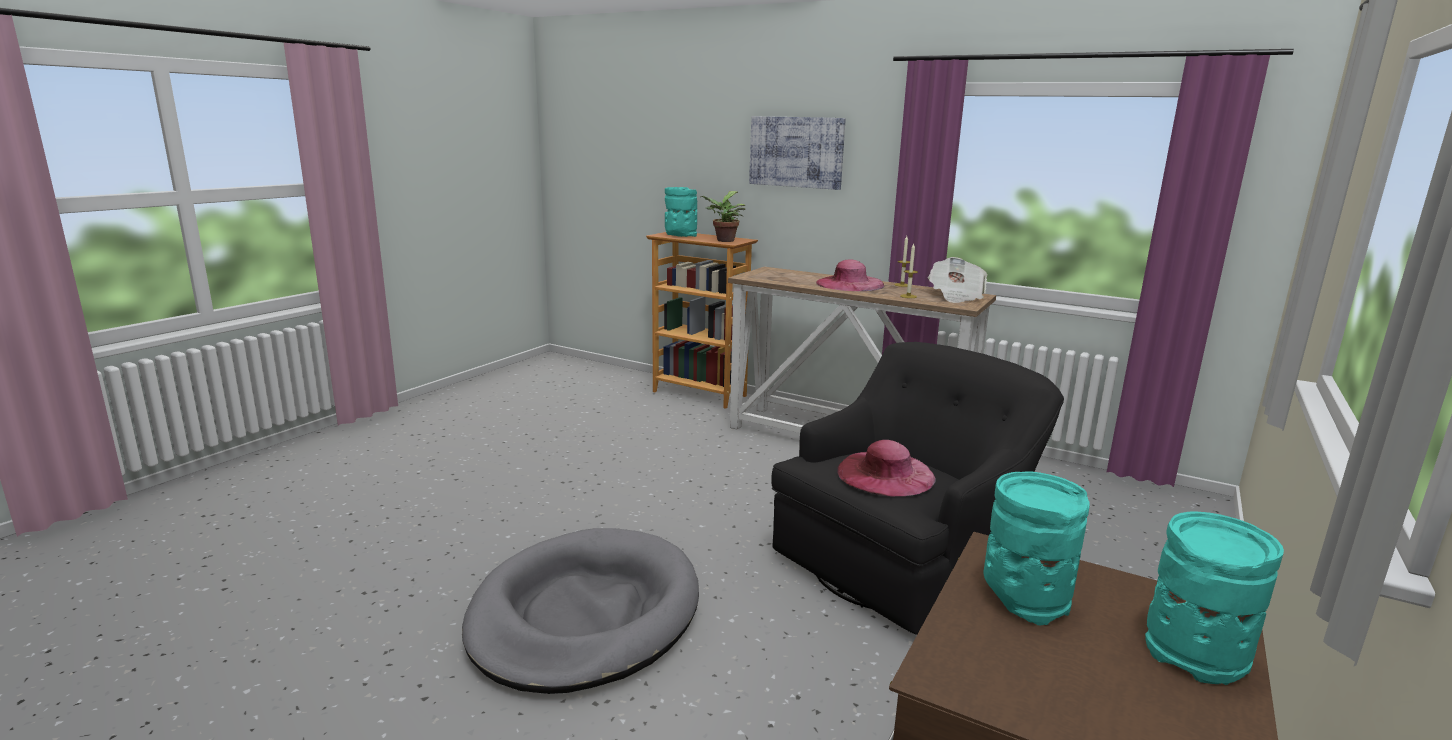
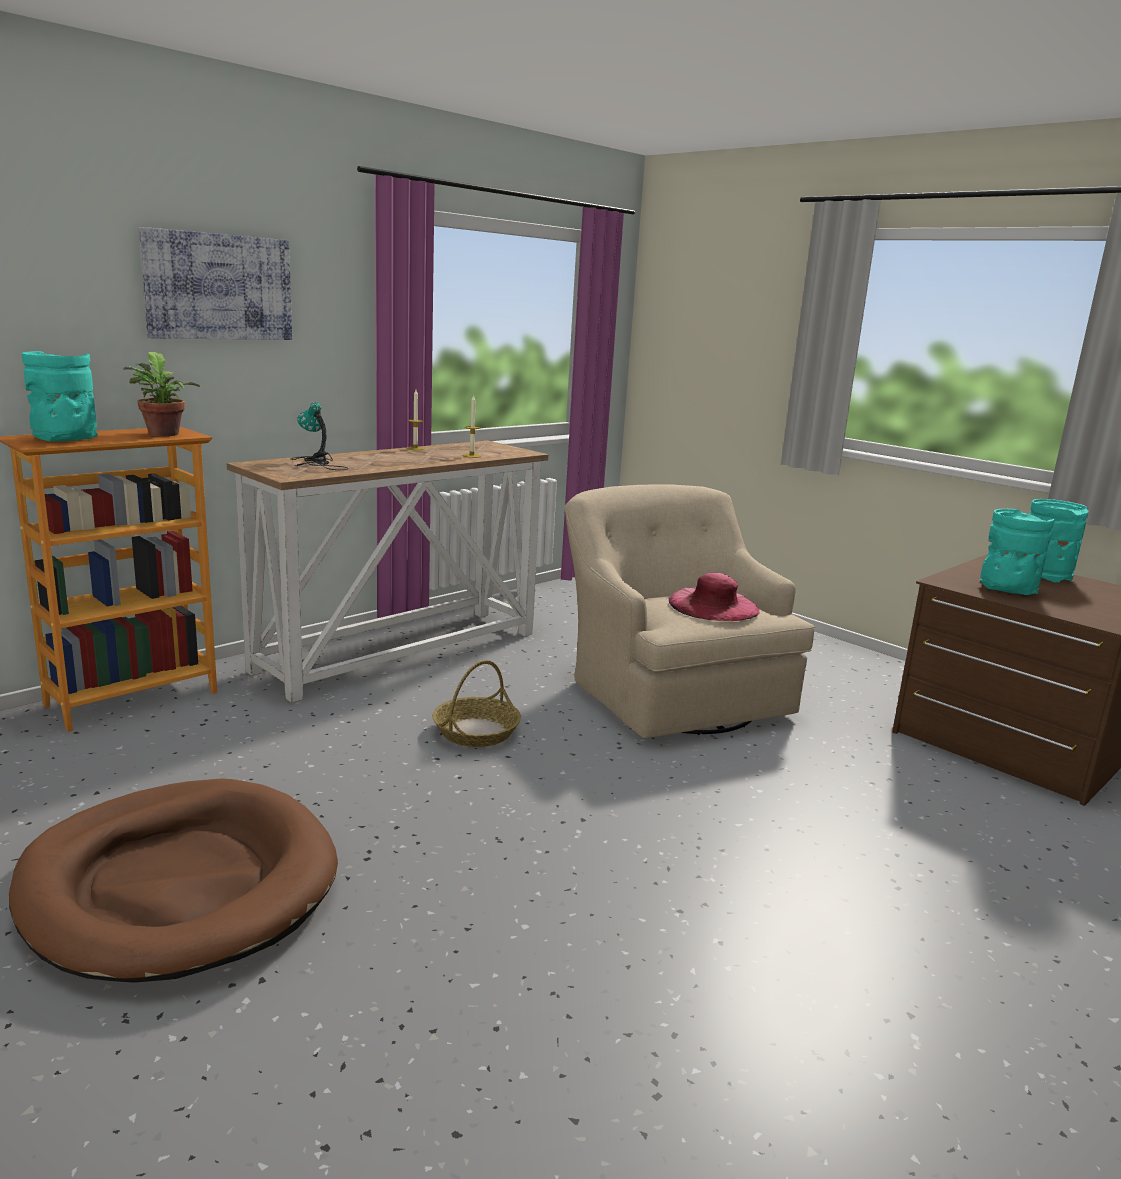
camera: 75 degrees left, 0 degrees up
grey dog bed [462,528,699,694] -> none
black armchair [771,342,1064,635] -> beige armchair [565,484,815,738]
pink hat [816,259,884,291] -> none
newspaper [928,257,987,303] -> none
none -> brown dog bed [9,779,338,983]
none -> table lamp [290,402,348,470]
none -> basket [433,660,521,747]

